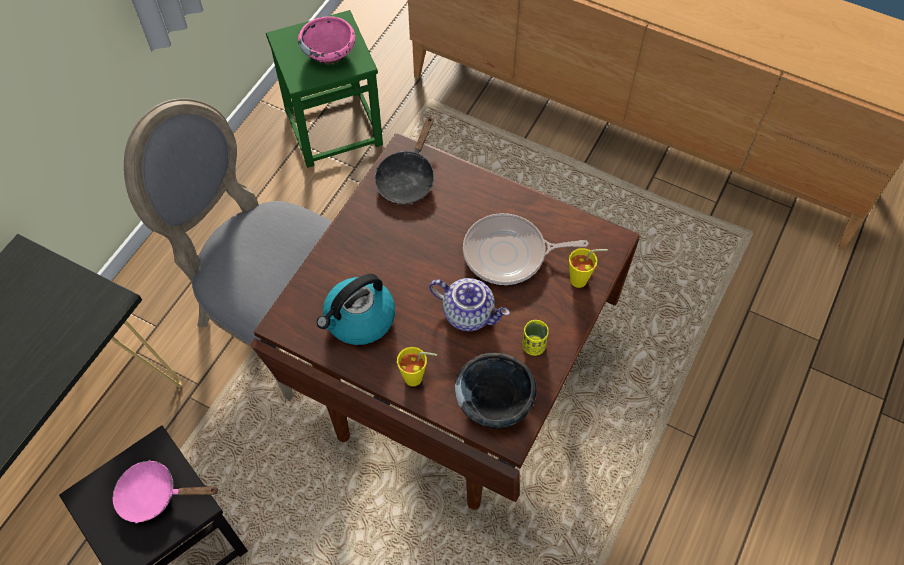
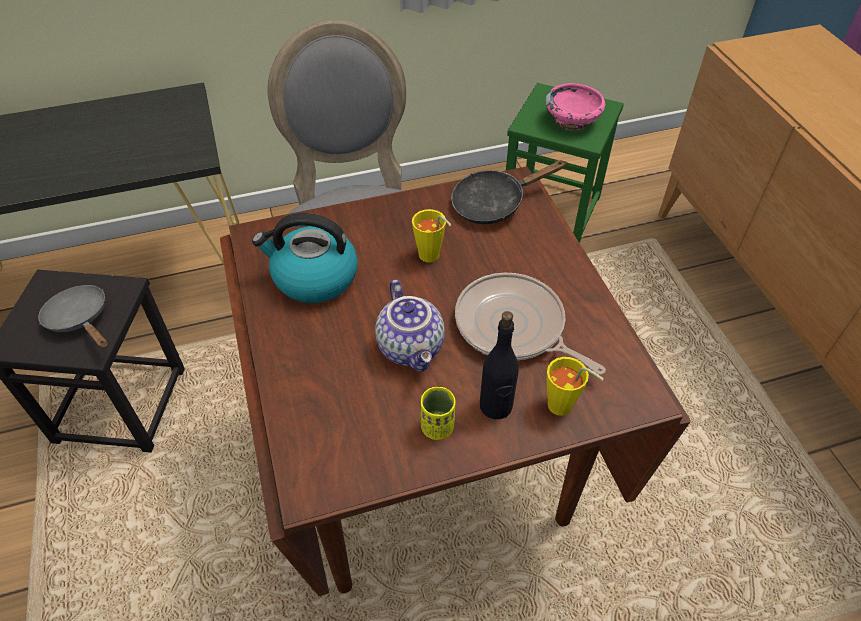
camera: 45 degrees right, 10 degrees down
pink frying pan [113,460,219,524] -> grey frying pan [38,285,108,349]
yellow cup [397,347,437,386] -> yellow cup moved to [412,209,451,262]
black bowl [455,353,536,429] -> none
none -> black bottle [480,311,519,419]

